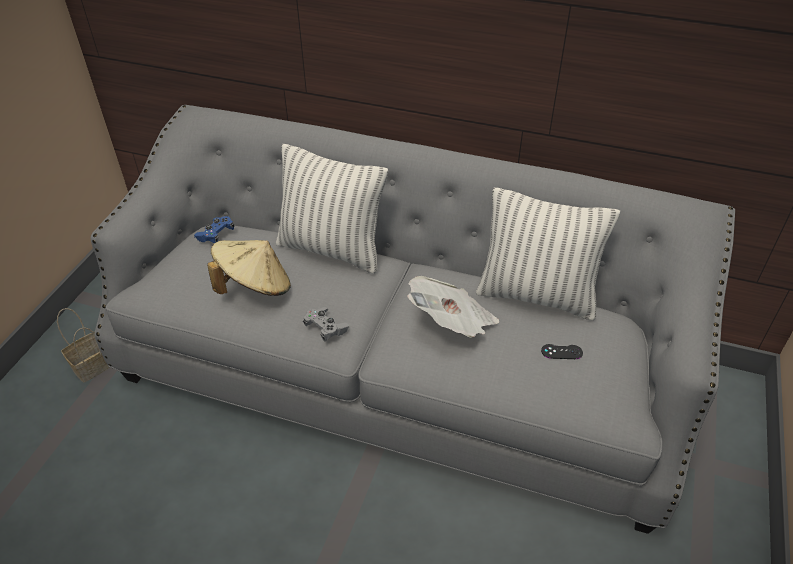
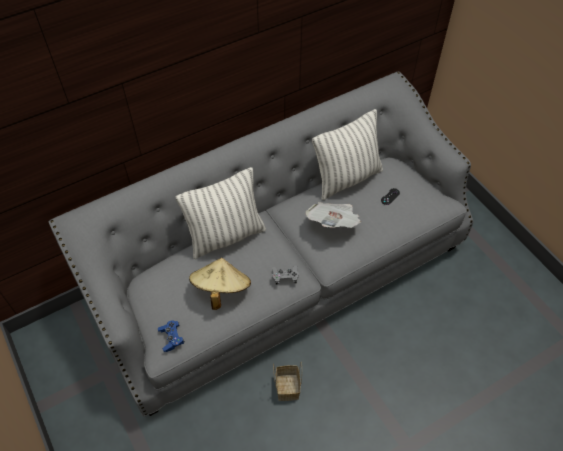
camera: 50 degrees left, 10 degrees up
basket [57,308,110,383] -> basket moved to [273,362,302,401]
blue game controller [194,216,234,243] -> blue game controller moved to [158,320,184,352]

